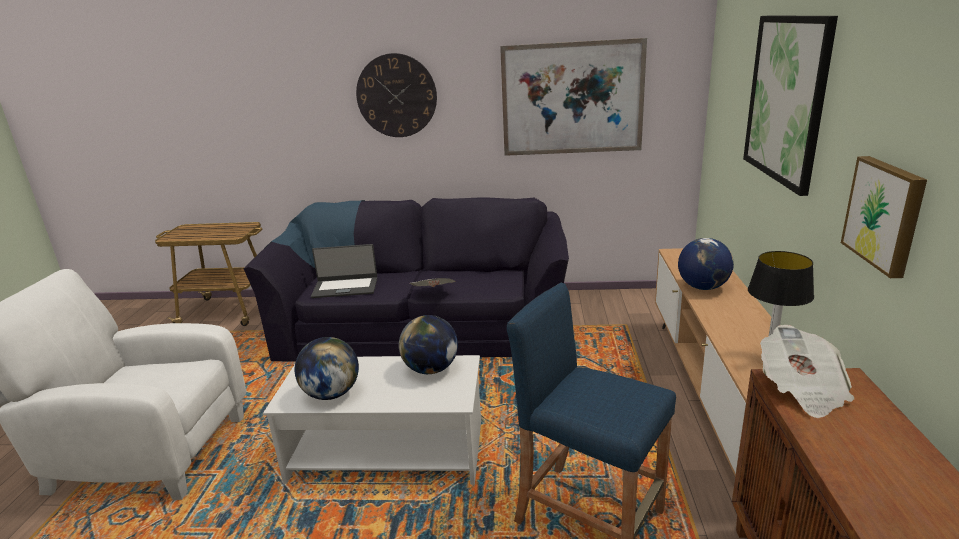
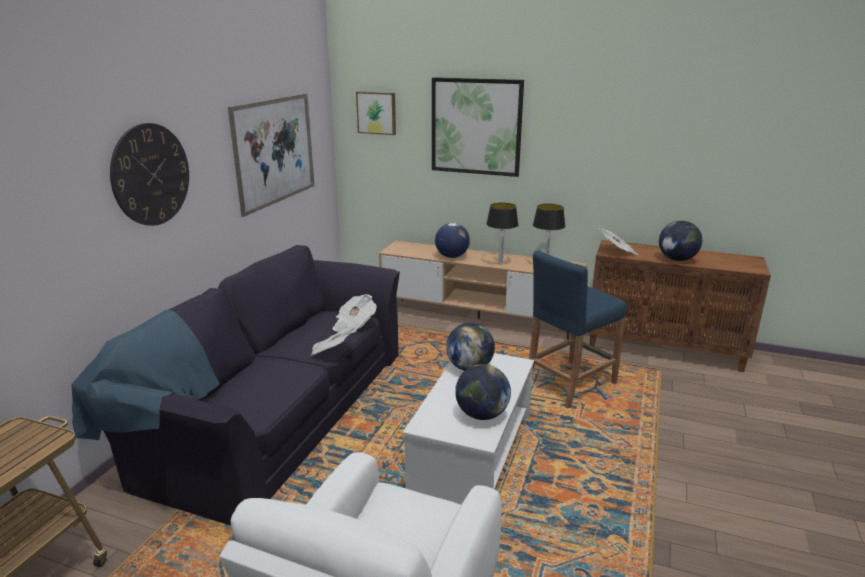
camera: 75 degrees left, 0 degrees up
laptop [311,244,377,298] -> none
picture [841,156,927,278] -> picture moved to [356,92,396,135]
none -> newspaper [332,294,377,333]
none -> table lamp [486,203,519,265]
none -> globe [659,220,702,261]

